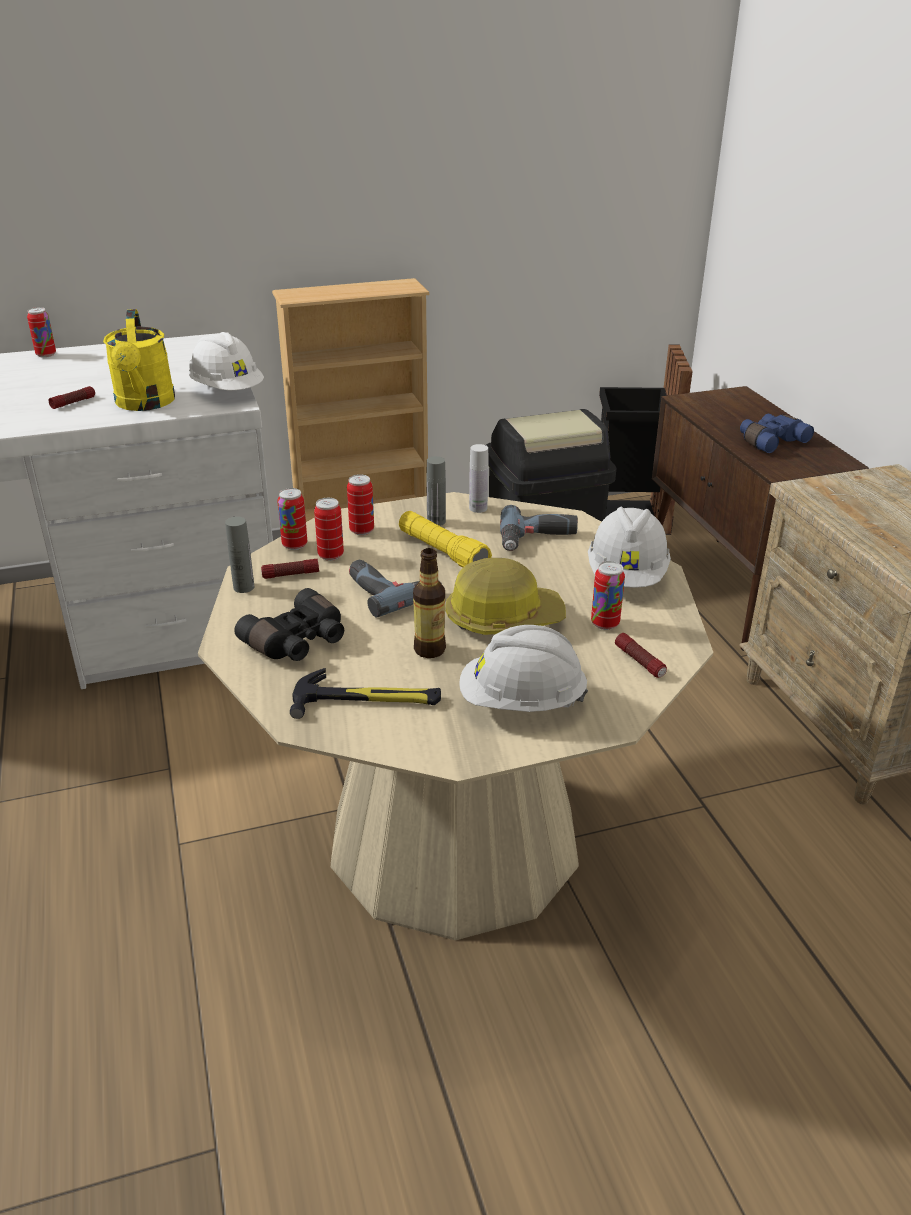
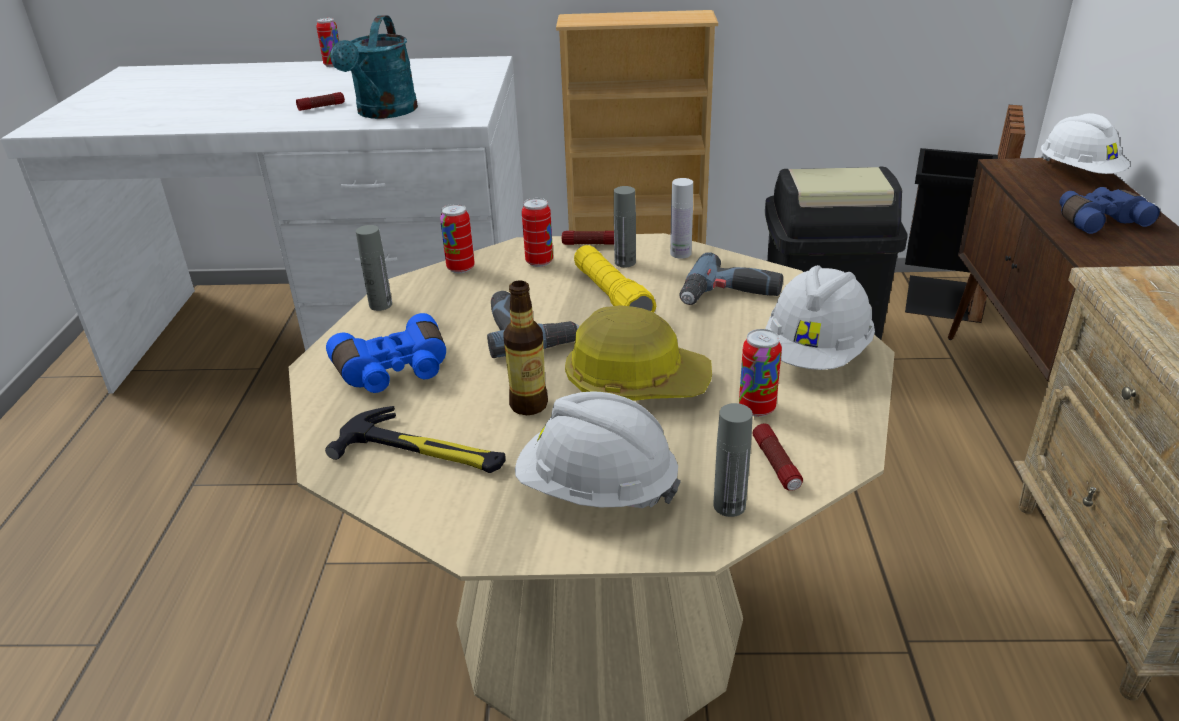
camera: 20 degrees right, 0 degrees up
yellow watering can [103,309,175,411] -> turquoise watering can [330,15,418,119]
white hard hat [189,332,264,390] -> white hard hat moved to [1041,113,1130,174]
black binoculars [234,588,344,661] -> blue binoculars [326,313,446,393]
flashlight [261,559,319,579] -> flashlight moved to [562,231,614,245]
can [314,498,344,561] -> none
none -> grey bottle [713,403,753,517]

